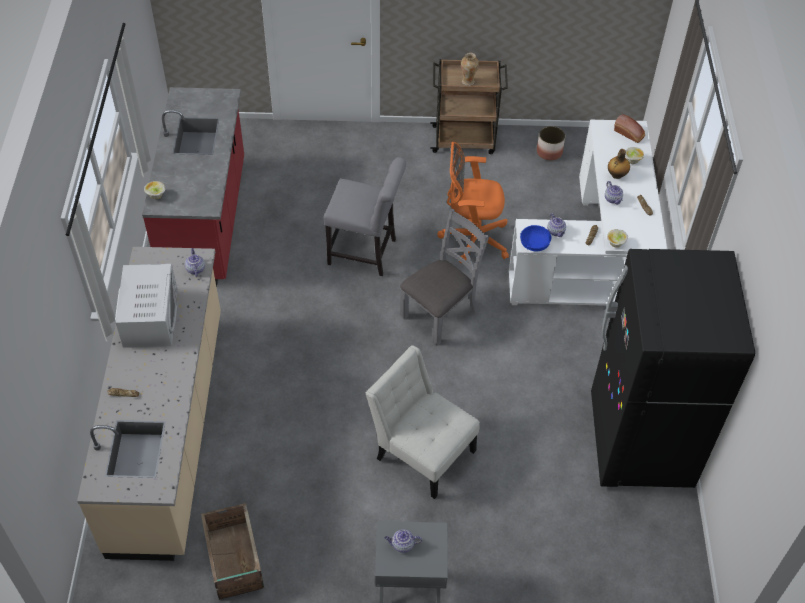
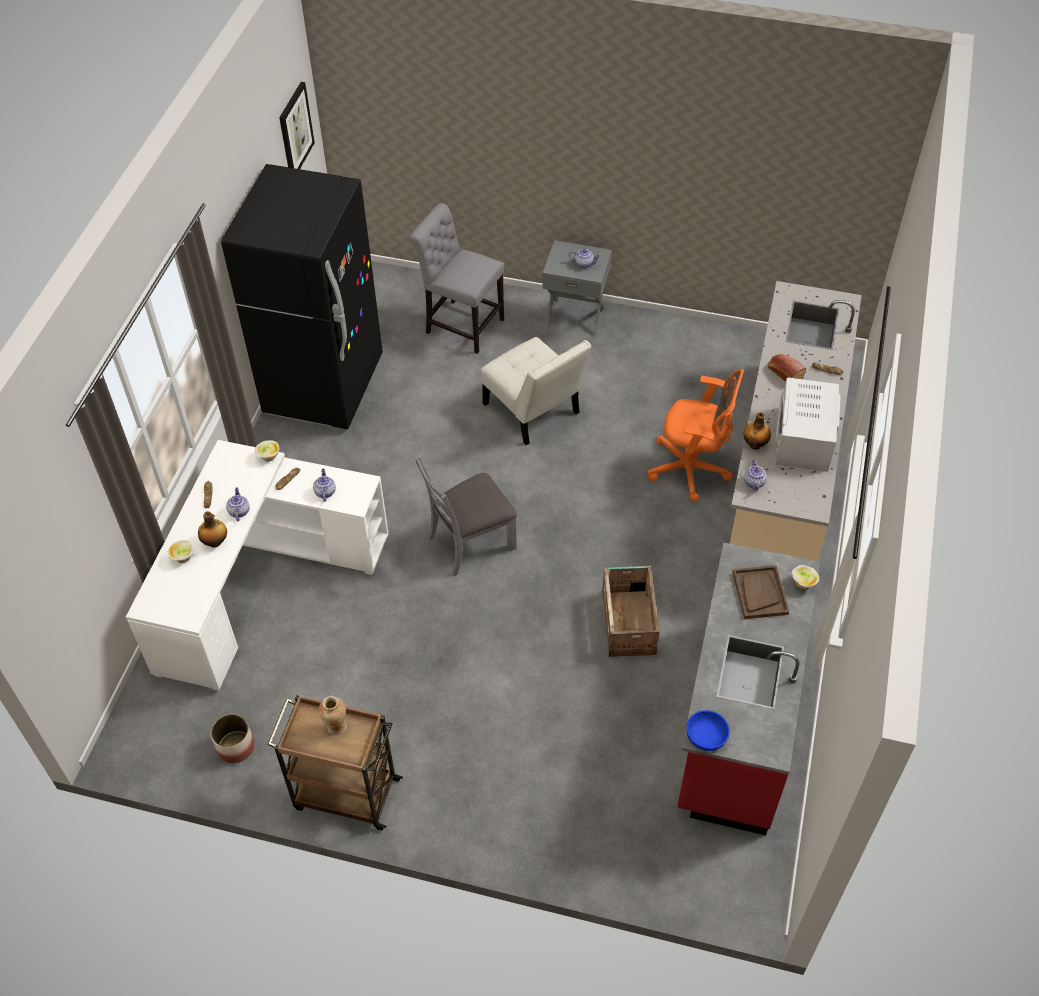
camera: 165 degrees left, 0 degrees up
crate [201,503,264,600] -> crate moved to [602,566,660,657]
grey chair [324,157,406,276] -> grey chair moved to [410,203,504,354]
orange office chair [438,142,509,263] -> orange office chair moved to [648,369,744,502]
blue bowl [520,225,552,251] -> blue bowl moved to [686,710,730,751]
bread [614,114,645,143] -> bread moved to [767,354,806,382]
none -> picture [279,82,315,169]
none -> brown tray [732,565,789,619]
none -> bottle [743,412,771,450]

